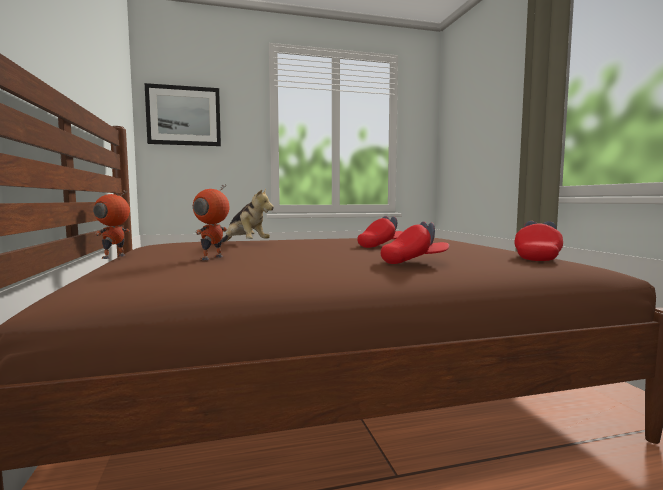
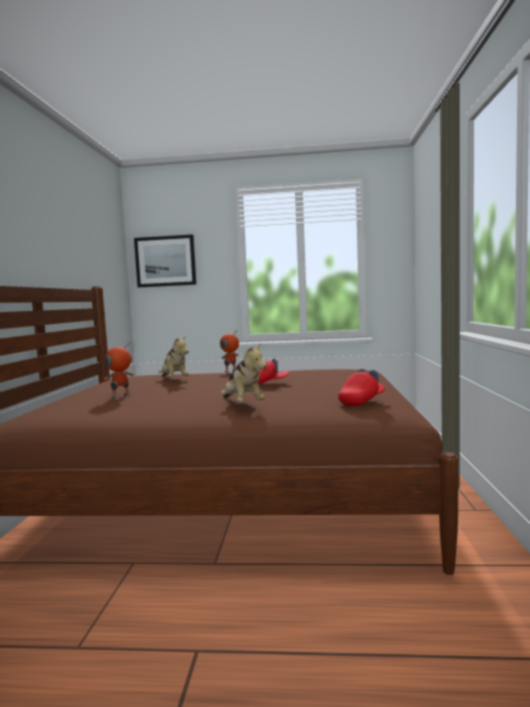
camera: 20 degrees right, 0 degrees up
toy robot [93,189,130,259] -> toy robot moved to [220,331,239,372]
red cap [381,222,450,264] -> plush toy [221,343,267,402]

